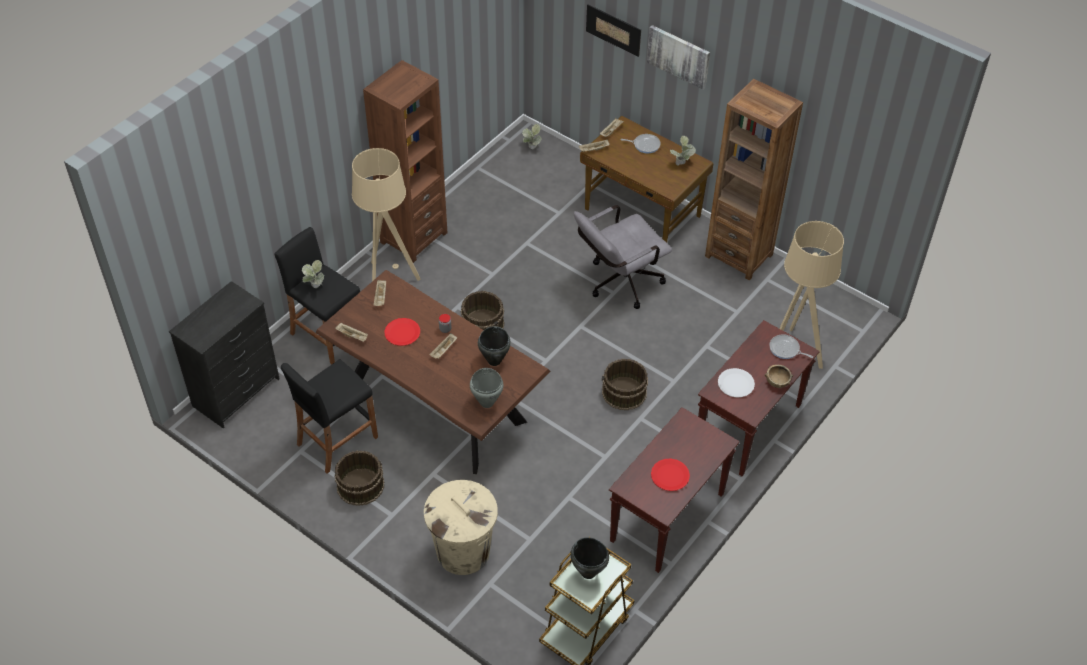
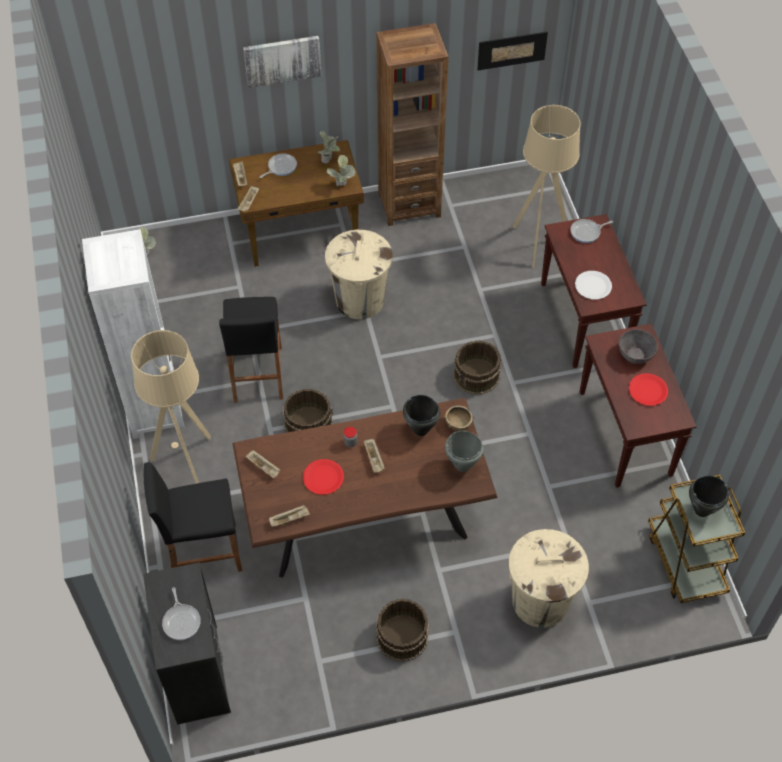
camera: 50 degrees left, 5 degrees up
black stool [281,359,378,473] -> black stool moved to [219,297,283,403]
potted plant [302,260,324,288] -> potted plant moved to [327,155,356,186]
brown bookcase [363,60,447,263] -> white bookcase [82,229,185,439]
grey office chair [574,205,672,309] -> beige trash can [325,230,392,319]
picture [586,4,641,57] -> picture moved to [477,32,548,70]
brown bowl [765,365,793,388] -> brown bowl moved to [443,405,474,431]
none -> frying pan [162,587,201,640]
none -> grey bowl [619,329,658,364]

